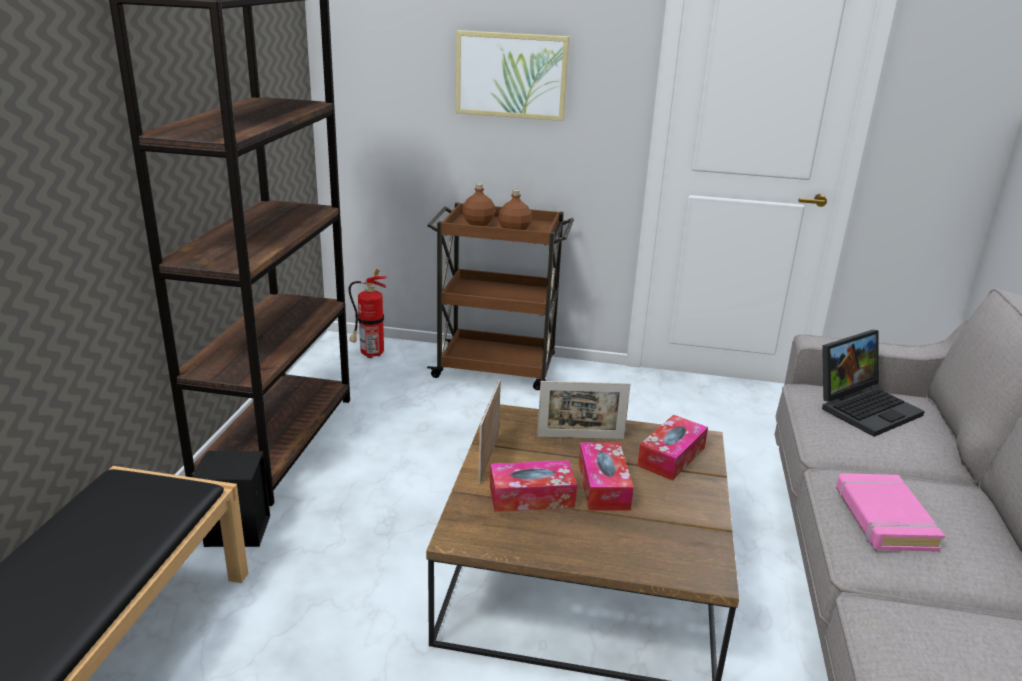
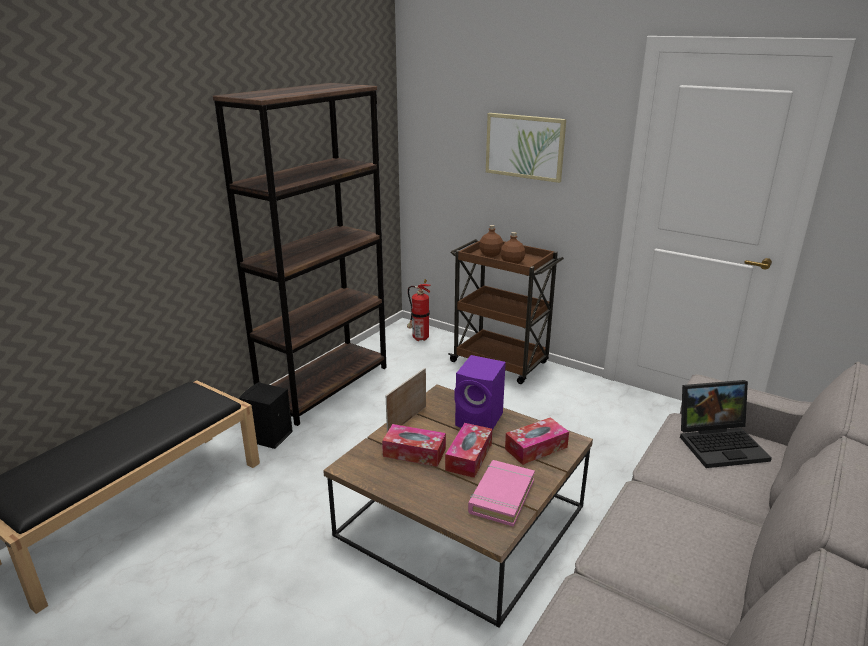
camera: 25 degrees right, 0 degrees up
picture frame [537,381,630,439] -> purple speaker [454,355,506,430]
pink book [836,473,945,552] -> pink book moved to [468,460,535,527]

